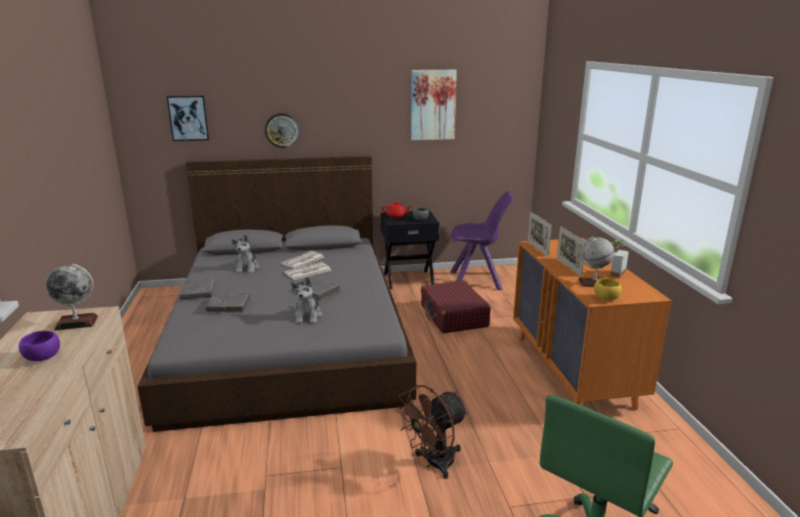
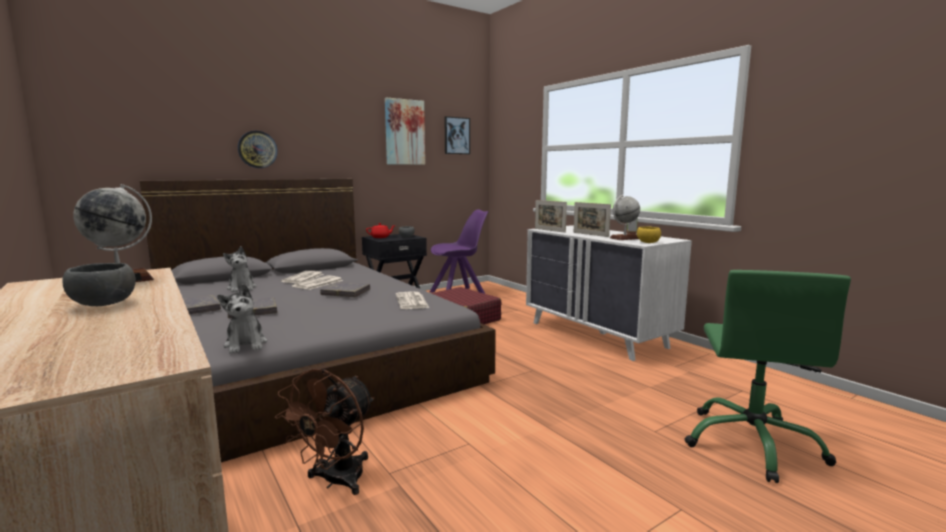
camera: 25 degrees left, 10 degrees down
purple bowl [19,331,60,361] -> grey bowl [62,263,136,306]
picture [167,96,209,141] -> picture moved to [445,116,470,154]
plush toy [290,277,322,323] -> plush toy moved to [217,284,267,354]
brown fan [396,385,468,479] -> brown fan moved to [275,369,374,495]
orange dresser [513,238,672,410] -> white dresser [526,225,692,361]
none -> newspaper [396,292,429,309]

